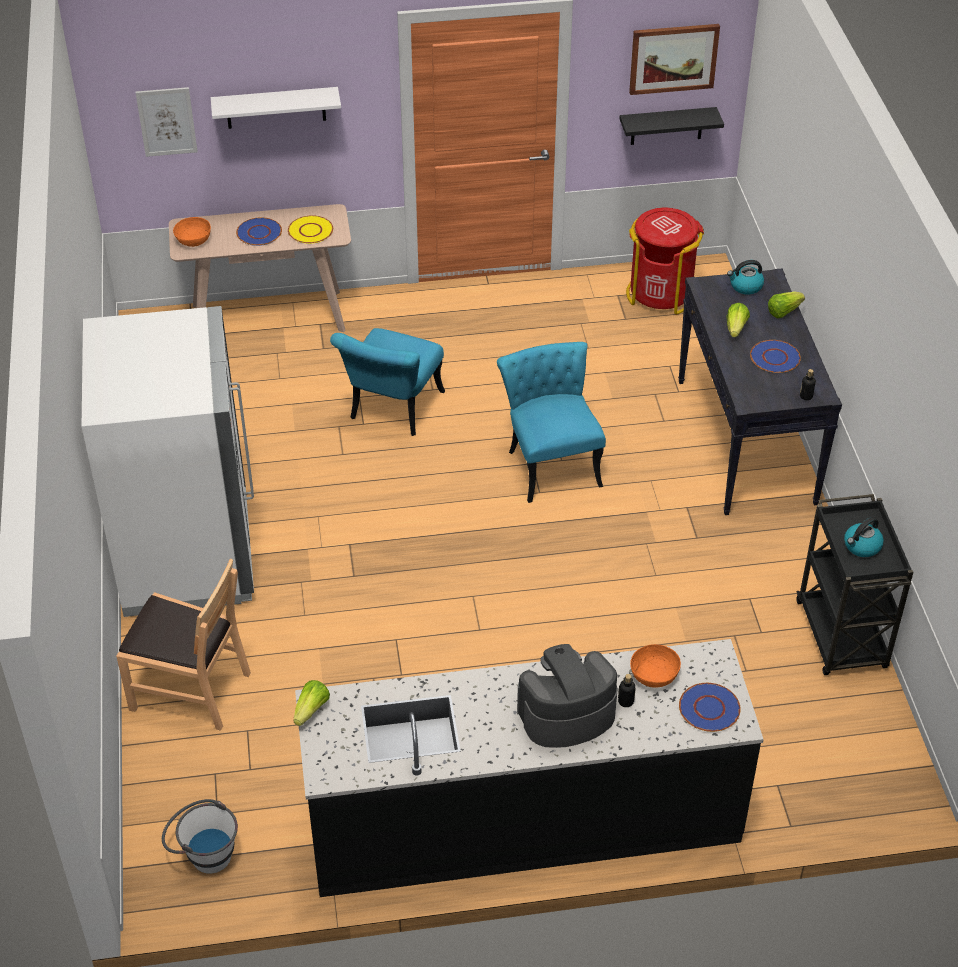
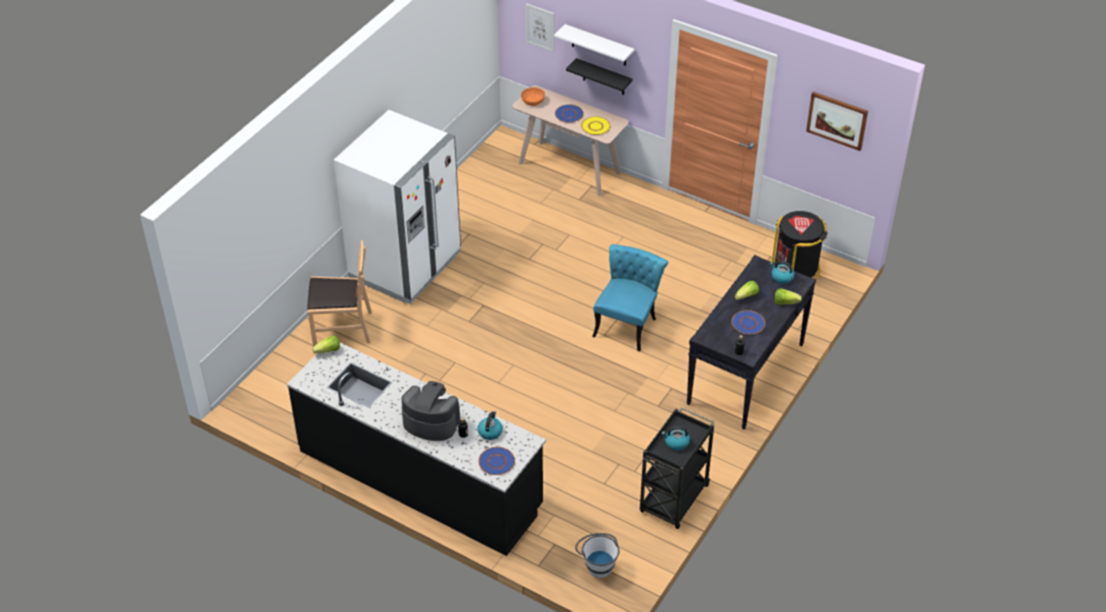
camera: 40 degrees right, 0 degrees up
brown chair [116,559,251,731] -> brown chair turned 60 degrees counterclockwise [308,240,372,347]
white bucket [162,799,238,874] -> white bucket moved to [575,533,620,578]
turquoise chair [330,328,445,436] -> none
black shelf [620,107,724,145] -> black shelf moved to [566,58,632,95]
red trash can [626,208,704,315] -> black trash can [772,211,828,279]
orange bowl [630,644,681,688] -> kettle [477,411,503,440]

